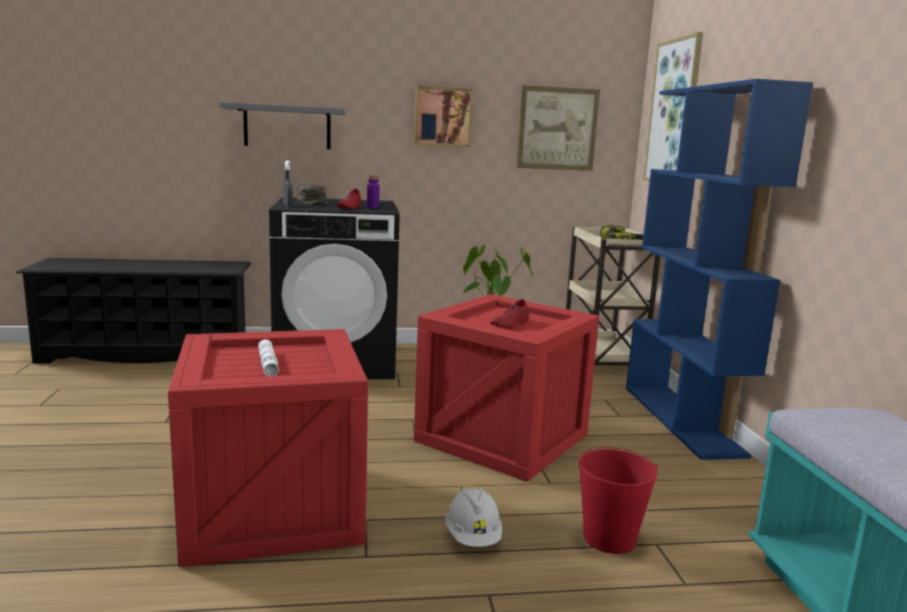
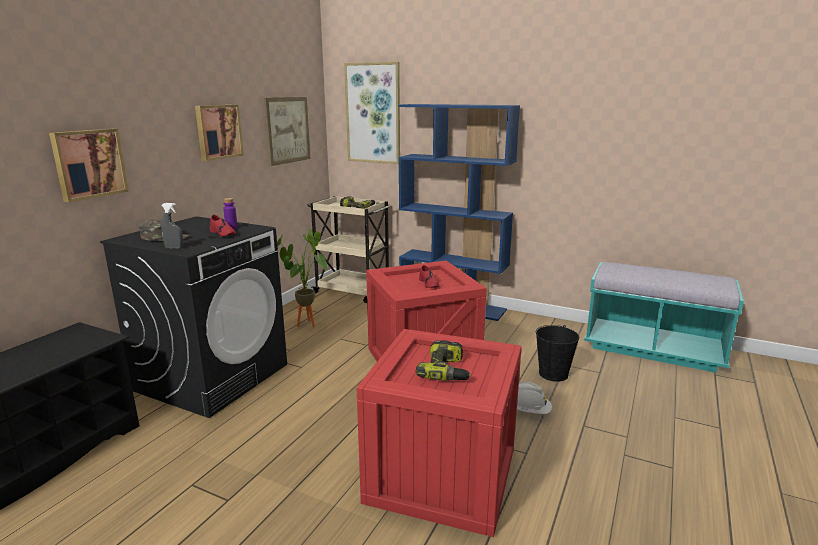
camera: 55 degrees left, 5 degrees up
grey shelf [219,102,345,149] -> picture [49,129,129,202]
white flashlight [258,339,279,376] -> power drill [416,340,471,381]
red bucket [578,447,658,554] -> black bucket [536,325,579,382]

